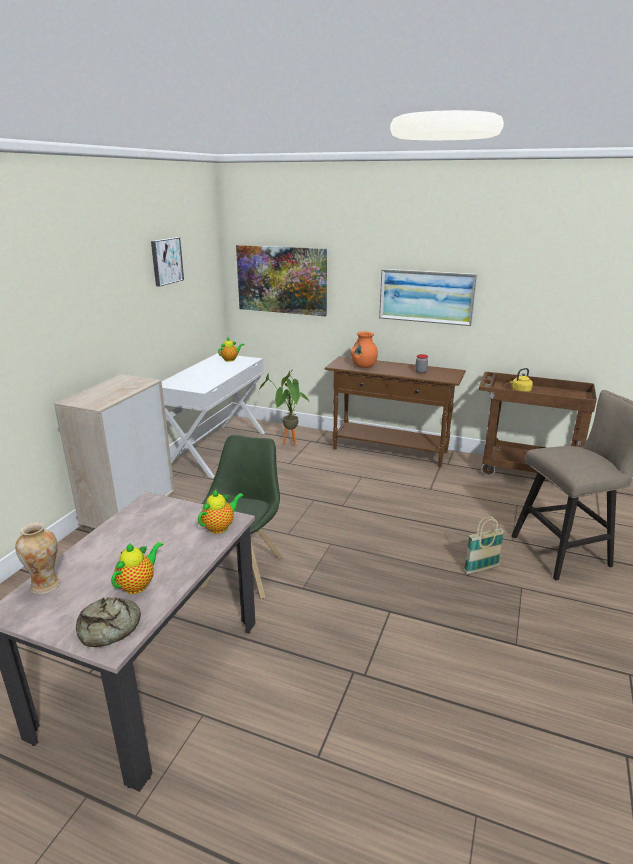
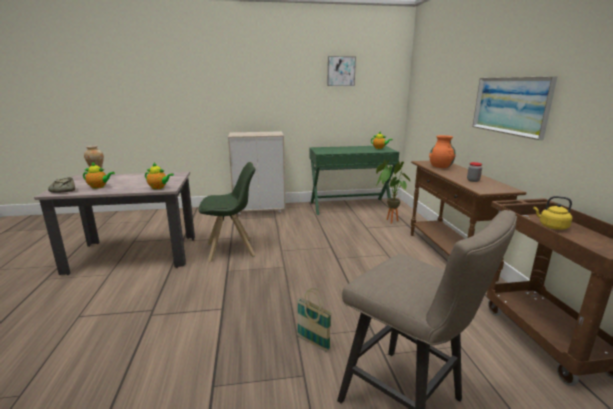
camera: 60 degrees right, 5 degrees down
white console table [162,353,265,478] -> green console table [310,146,399,215]
picture [236,245,327,316] -> none

